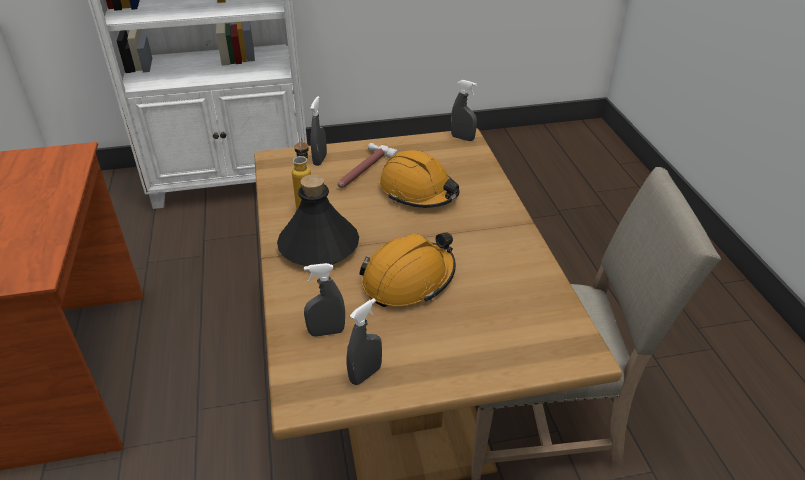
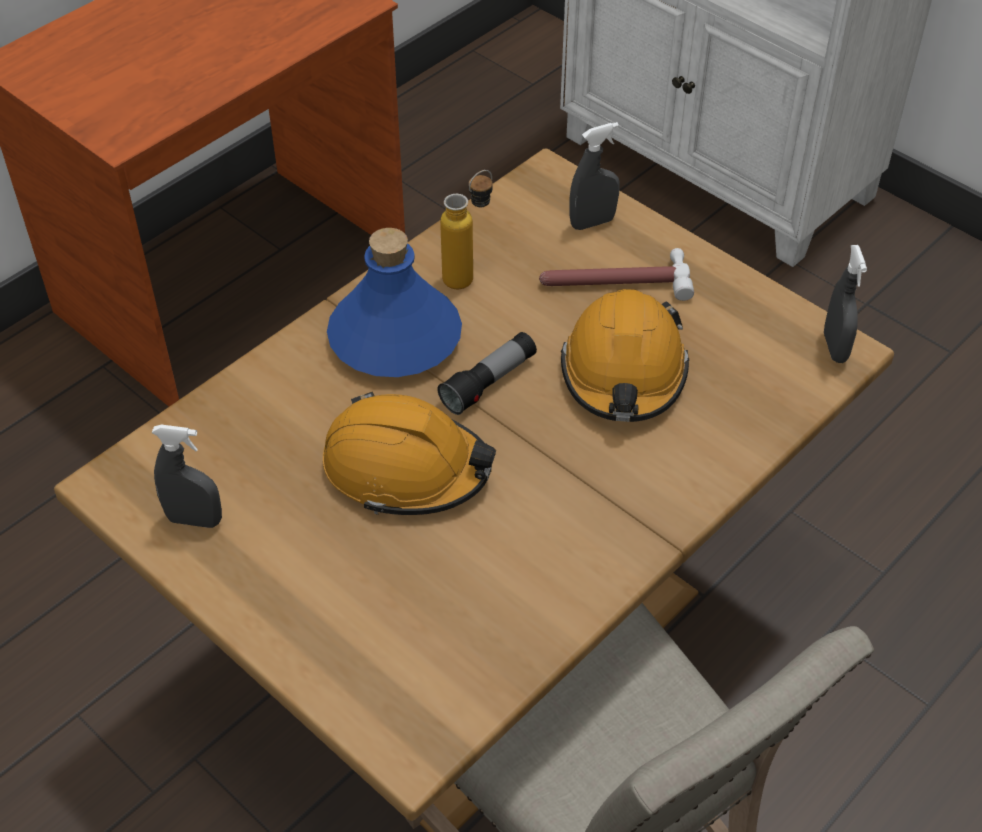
camera: 55 degrees right, 10 degrees up
black bottle [277,174,359,266] -> blue bottle [327,228,462,377]
grey spray bottle [304,263,345,337] -> none
none -> flashlight [437,332,537,415]

